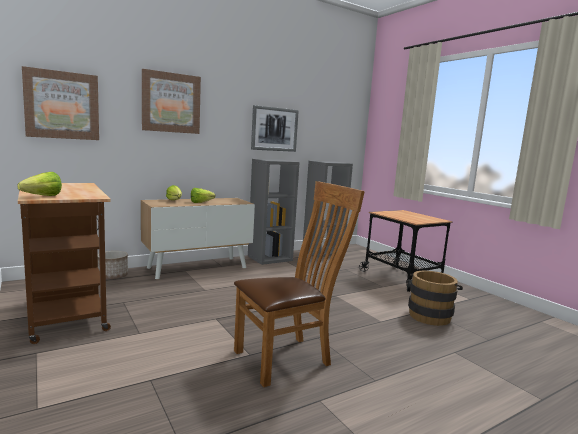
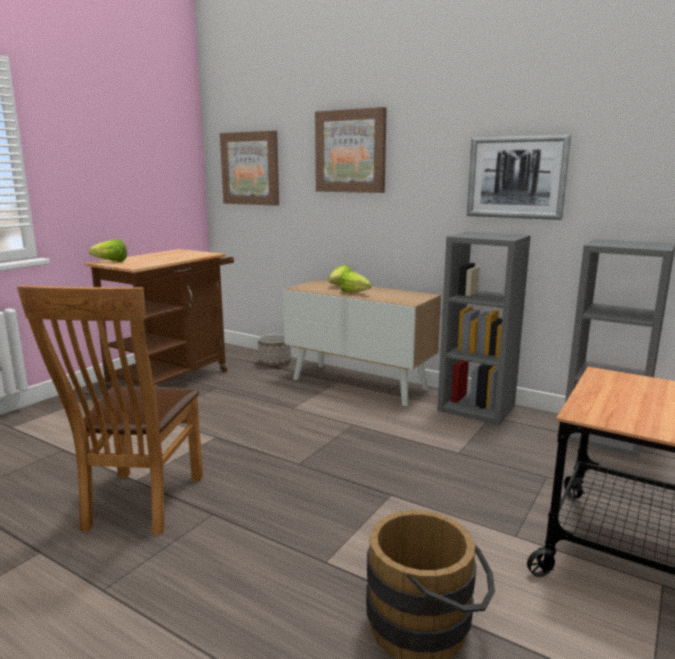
camera: 65 degrees right, 5 degrees up
brown chair [234,181,365,387] -> brown chair turned 60 degrees clockwise [17,285,203,535]

